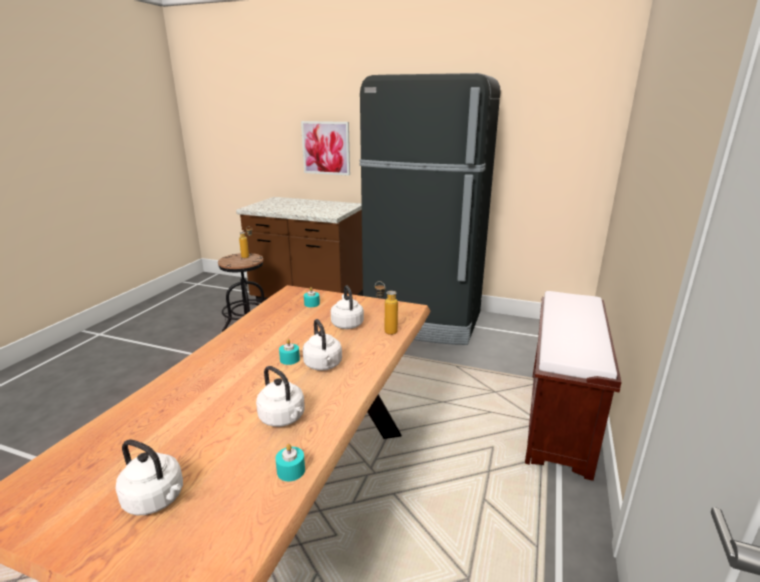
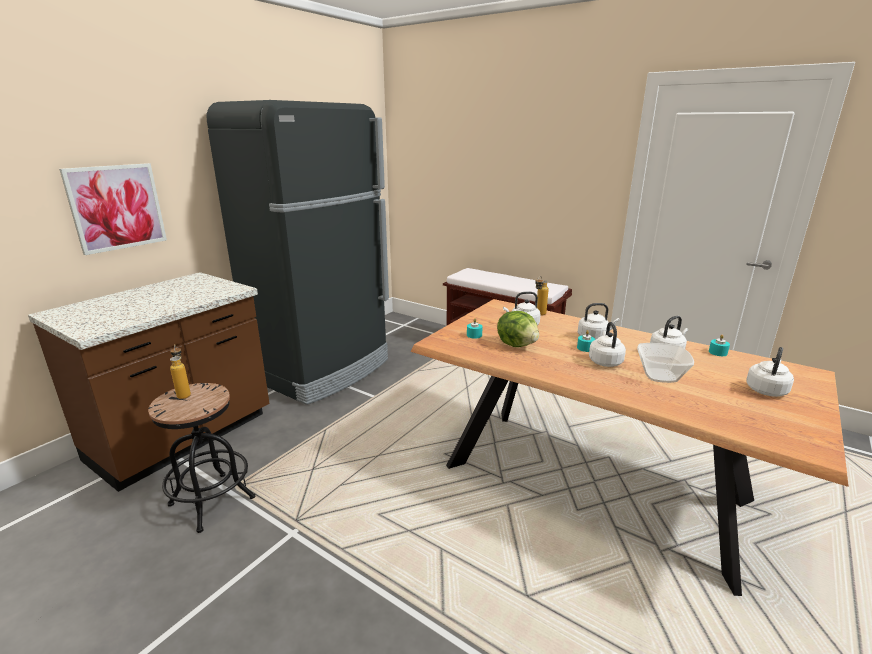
camera: 75 degrees left, 0 degrees up
none -> lettuce [497,311,539,347]
none -> white kettle [589,322,626,367]
none -> bowl [637,343,694,383]

